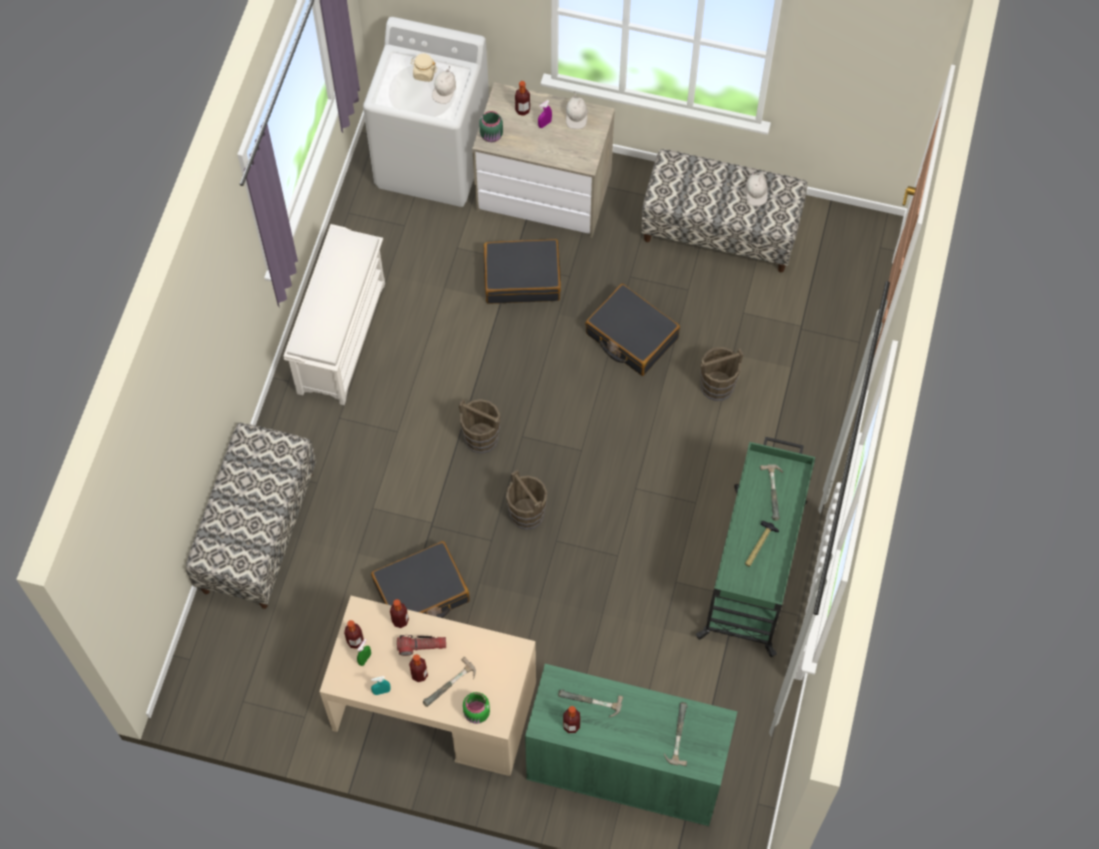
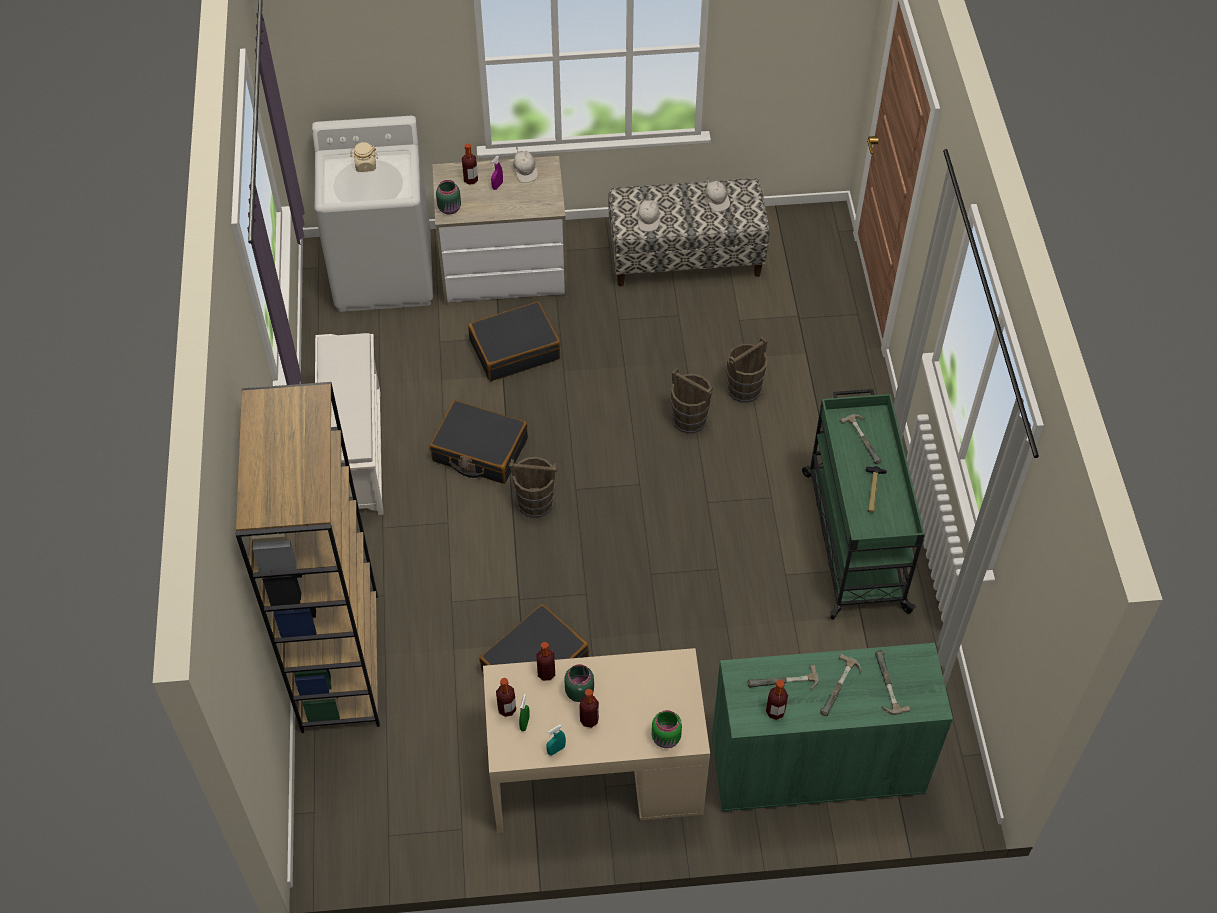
camera: 20 degrees left, 10 degrees down
bench [186,423,316,609] -> brown bookcase [236,382,380,733]
flashlight [397,635,446,656] -> green jar [564,664,594,702]
hammer [423,657,476,707] -> hammer moved to [820,653,861,716]
white cap [432,66,456,104] -> white cap moved to [638,196,660,232]
brown bucket [506,470,547,530] -> brown bucket moved to [671,367,713,433]
black suitcase [585,284,680,376] -> black suitcase moved to [430,400,528,484]

